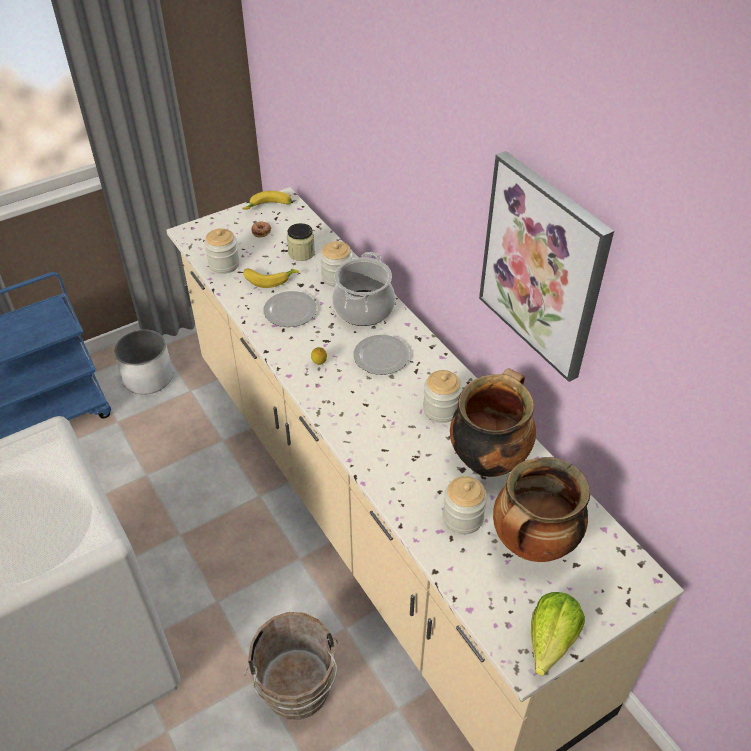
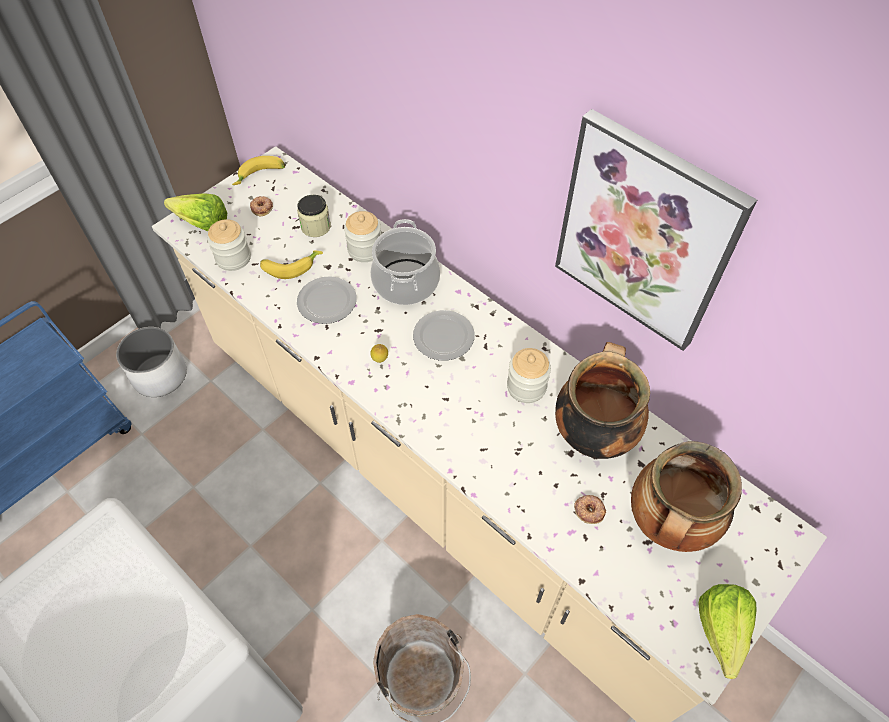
camera: 15 degrees left, 10 degrees up
jar [443,476,487,534] -> donut [574,495,606,524]
none -> lettuce [164,193,228,231]

